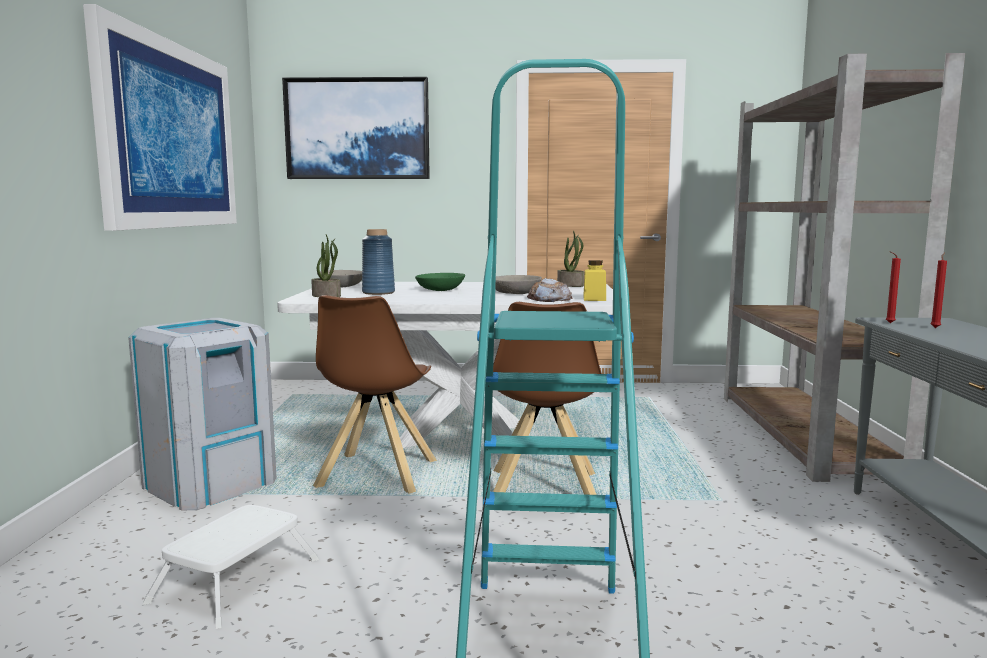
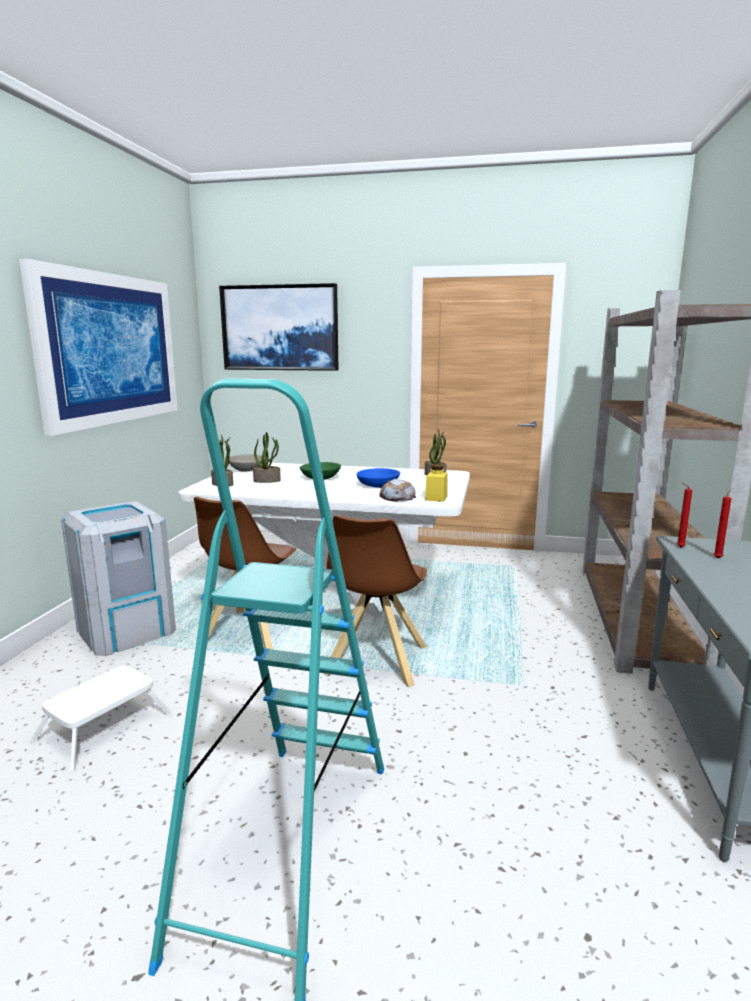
camera: 10 degrees right, 5 degrees up
blue vase [362,229,395,295] -> potted plant [253,432,281,483]
grey bowl [495,275,542,294] -> blue bowl [356,468,400,488]

